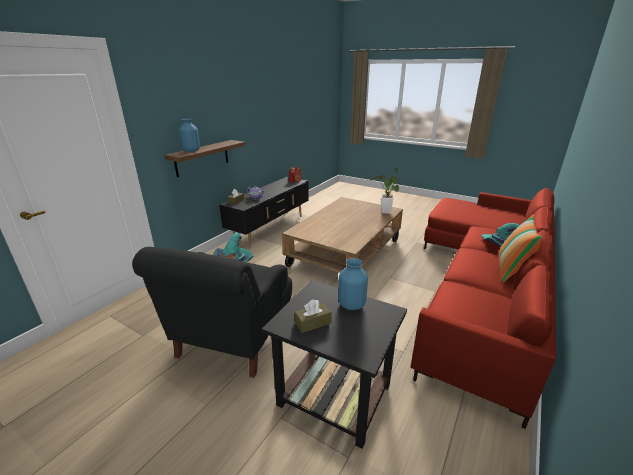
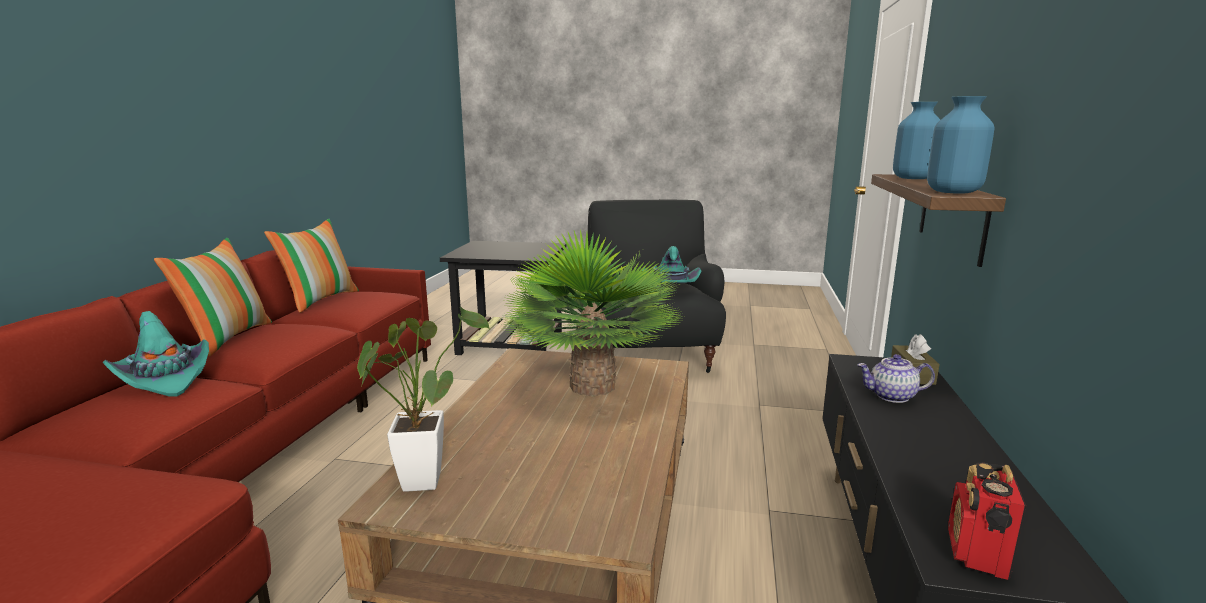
camera: 160 degrees right, 10 degrees down
brown tissue box [295,299,332,333] -> none
blue vase [338,258,368,310] -> blue vase moved to [927,96,994,194]
none -> pillow [264,219,359,313]
none -> potted plant [503,229,684,396]

